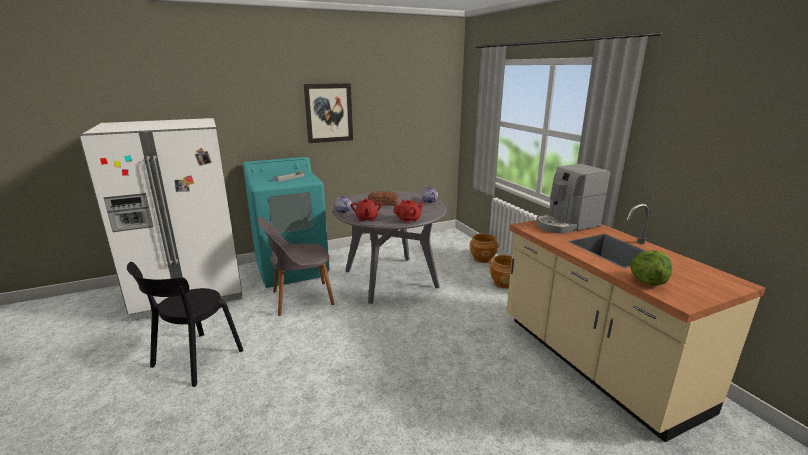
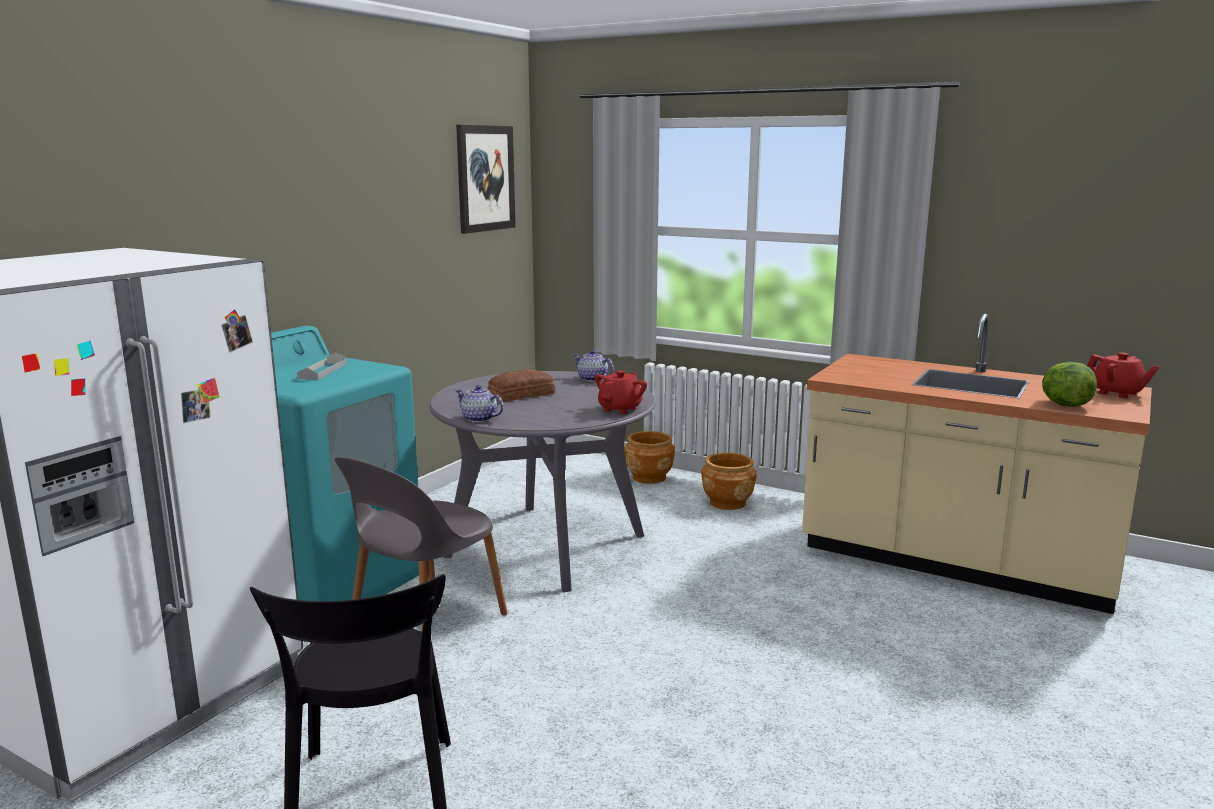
camera: 35 degrees left, 5 degrees down
picture [304,83,353,143] -> picture moved to [456,125,516,234]
red teapot [351,198,382,222] -> red teapot moved to [1087,352,1160,398]
coffee machine [536,164,610,234] -> none

